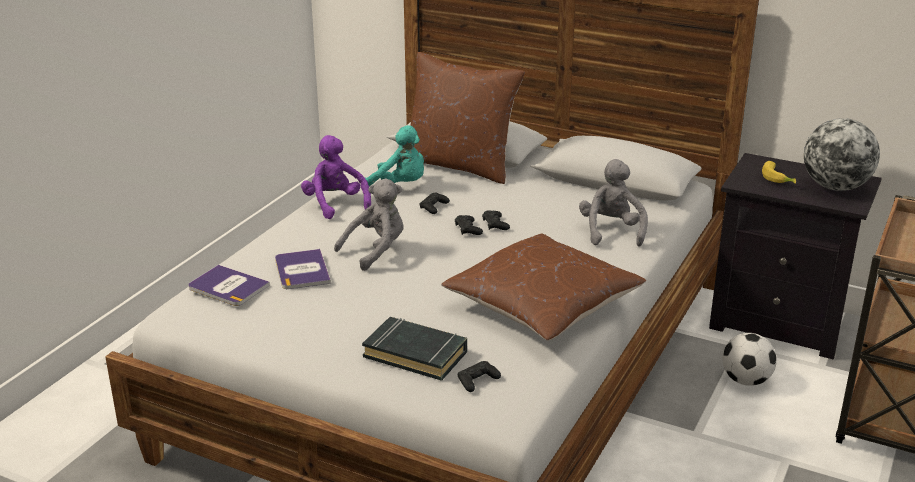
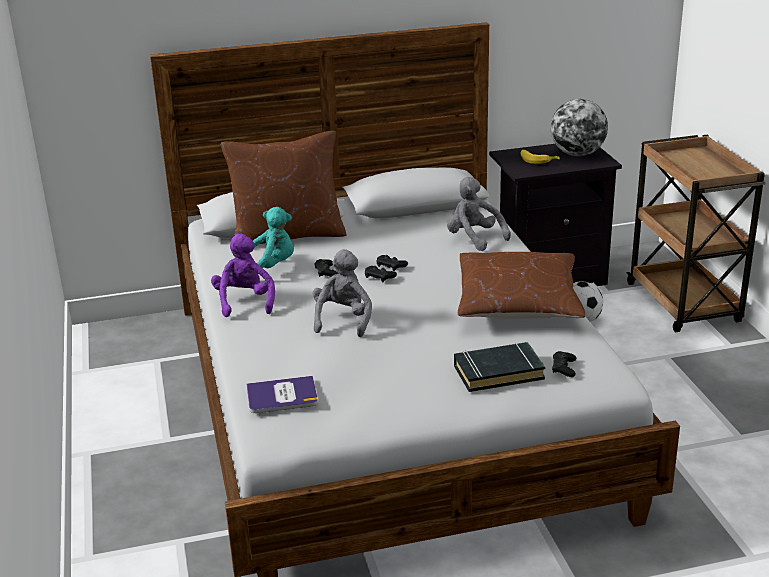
camera: 40 degrees left, 0 degrees up
book [275,249,331,289] -> none
purple plush toy [301,135,371,219] -> purple plush toy turned 60 degrees clockwise [211,234,275,317]

